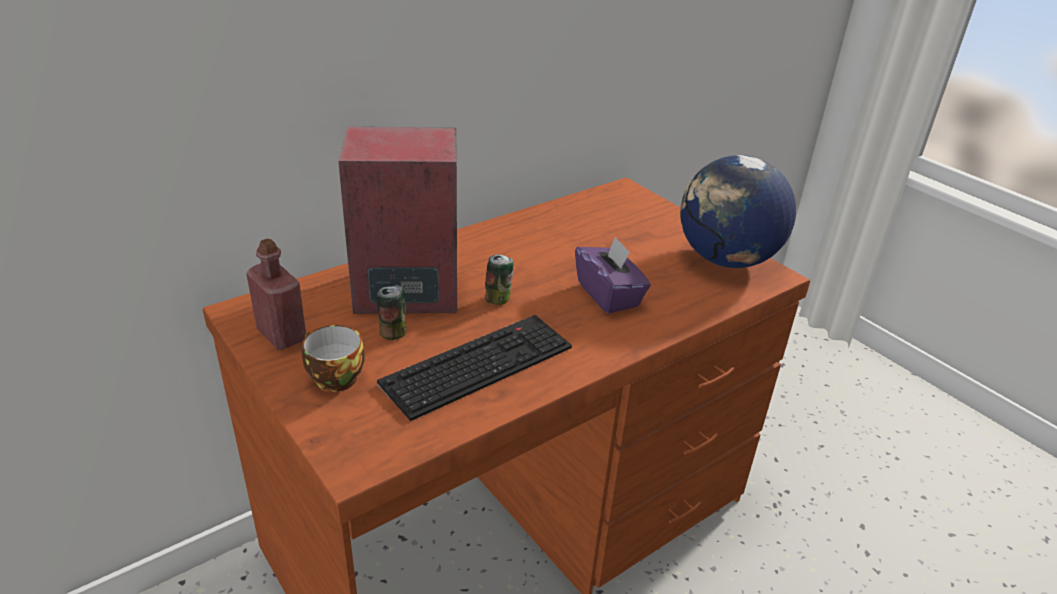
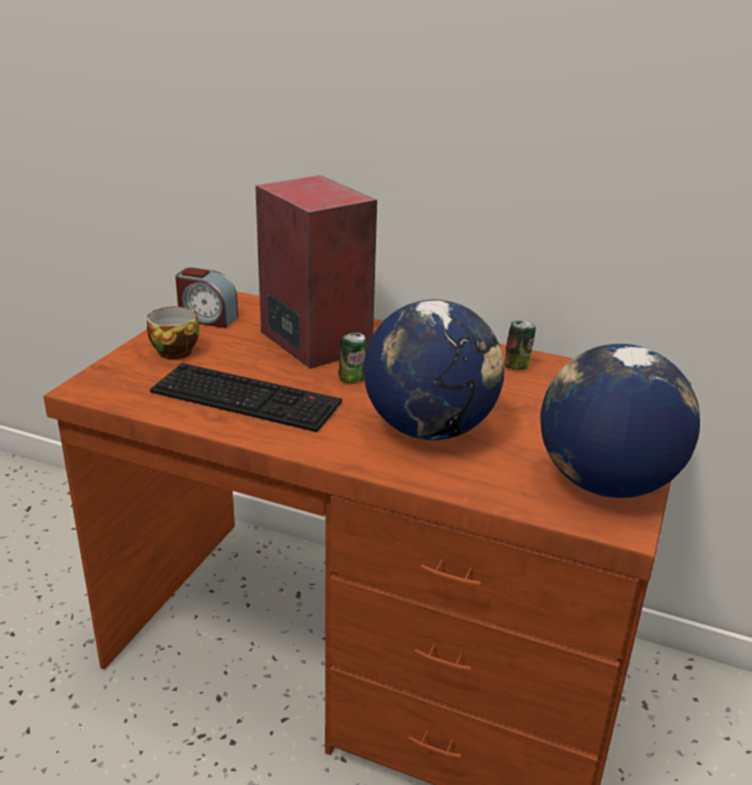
camera: 60 degrees right, 5 degrees down
red bottle [246,239,306,350] -> alarm clock [175,268,238,328]
can [377,285,406,340] -> can moved to [504,320,536,370]
purple tissue box [575,236,651,314] -> globe [364,300,504,440]

